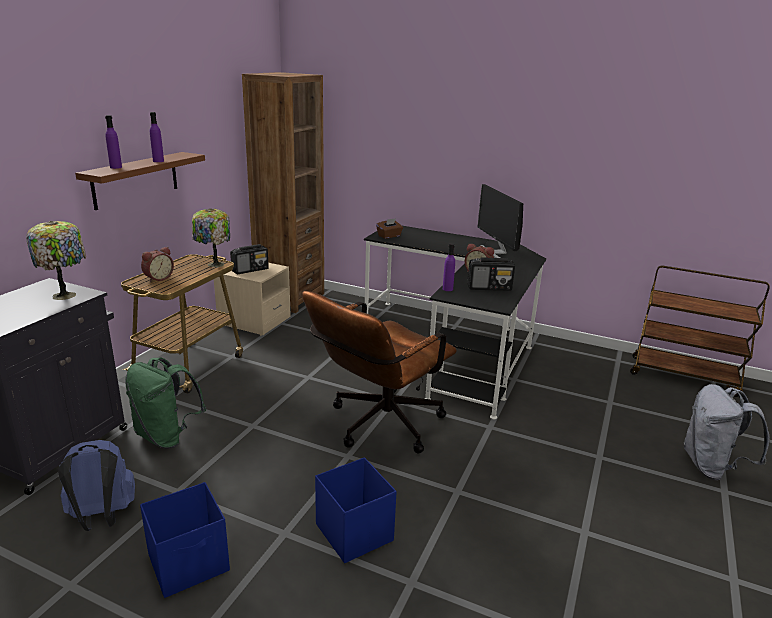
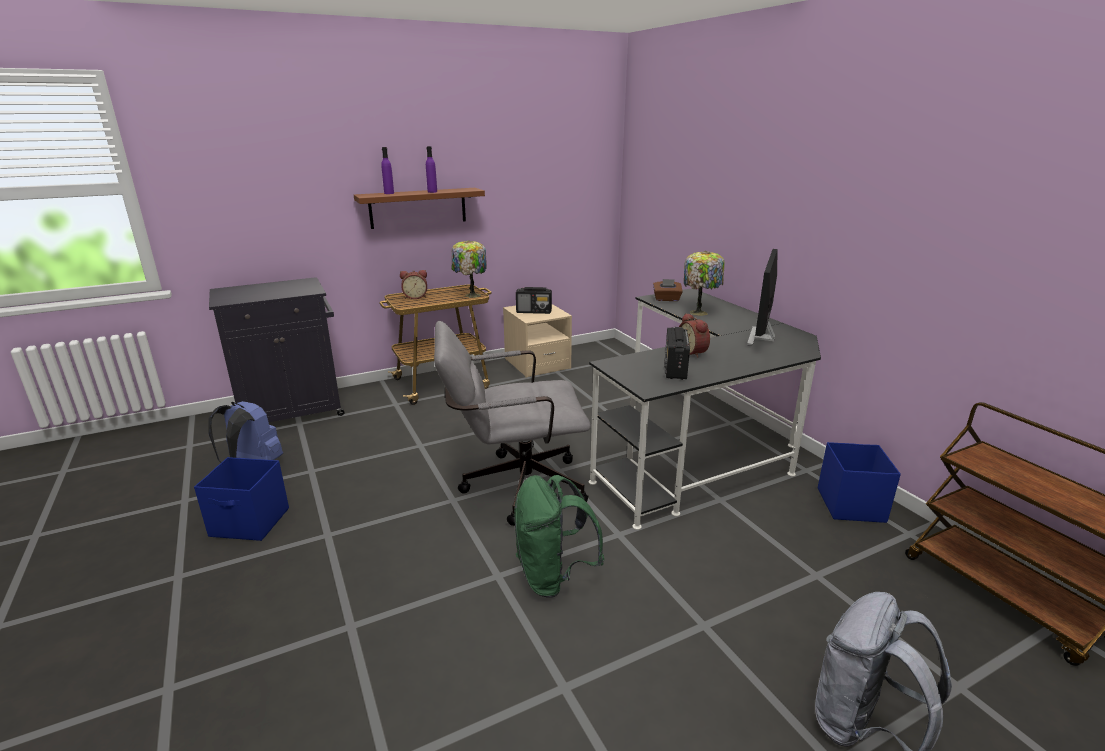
camera: 40 degrees right, 0 degrees up
table lamp [26,221,86,300] -> table lamp moved to [684,251,725,316]
green backpack [125,358,206,449] -> green backpack moved to [514,475,605,597]
brown bookcase [242,72,324,313] -> none
brown office chair [302,291,457,454] -> grey office chair [434,321,591,526]
blue storage box [315,458,397,563] -> blue storage box moved to [818,442,901,523]
purple bottle [443,243,455,291] -> none
radio [467,258,515,291] -> radio turned 60 degrees clockwise [664,327,690,380]

